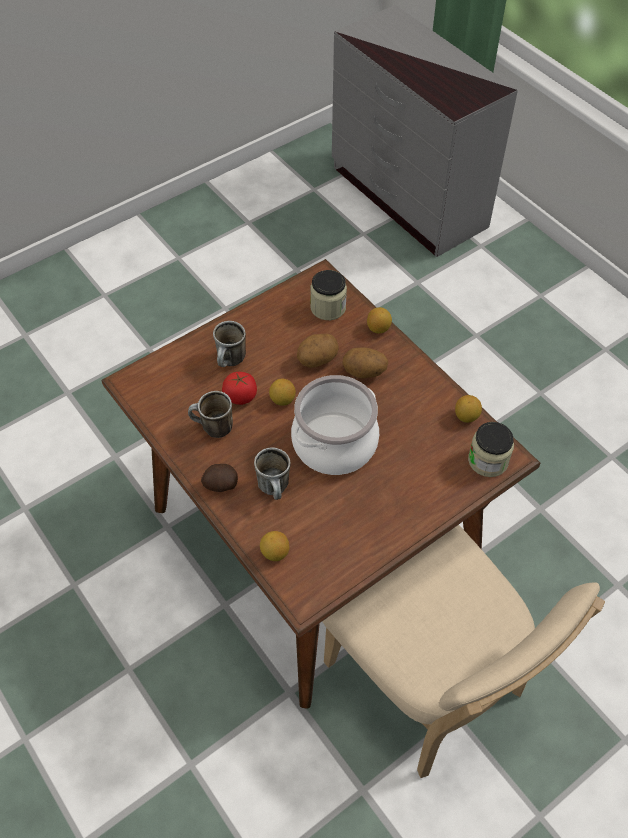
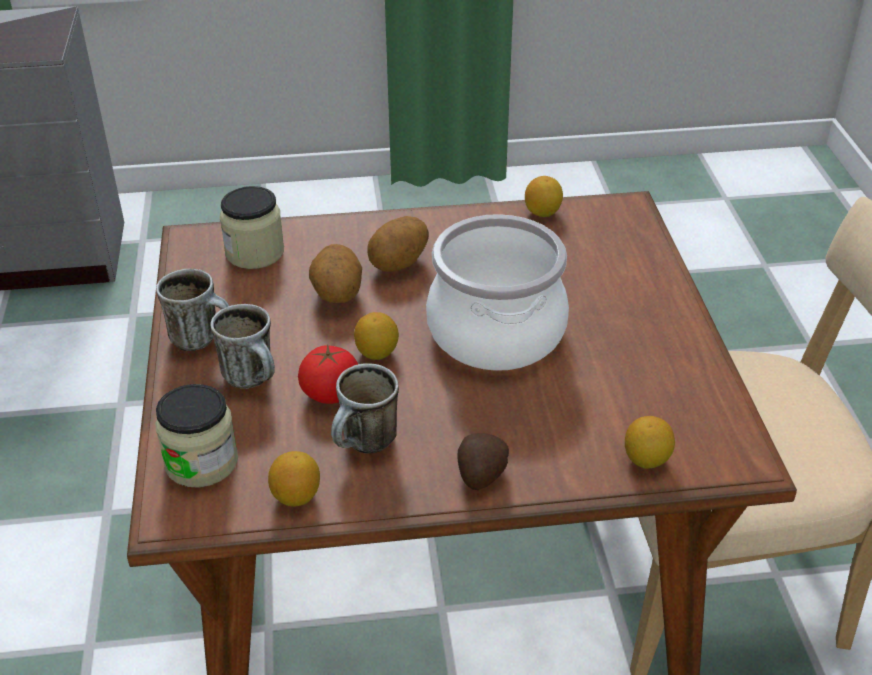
camera: 60 degrees left, 15 degrees down
mug [254,447,291,500] -> mug moved to [156,269,229,351]
lemon [367,307,392,333] -> lemon moved to [268,451,320,507]
jar [468,422,514,477] -> jar moved to [155,384,238,488]

